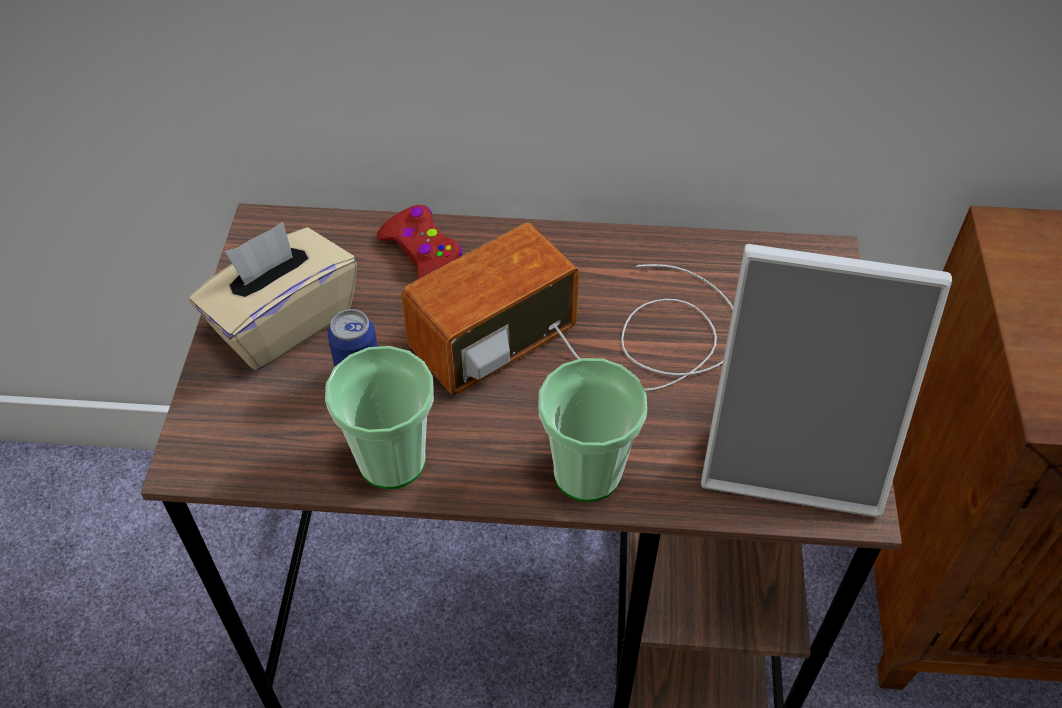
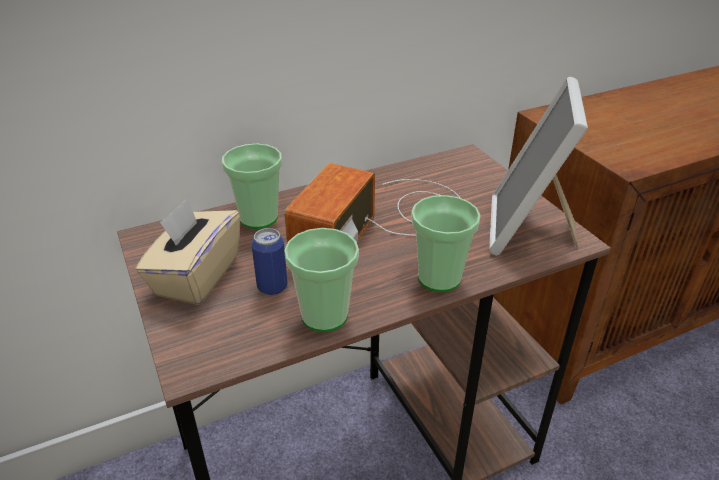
camera: 30 degrees left, 15 degrees down
red game controller [377,205,463,279] -> cup [222,144,282,229]
picture frame [701,244,952,518] -> picture frame turned 120 degrees clockwise [489,77,588,256]

